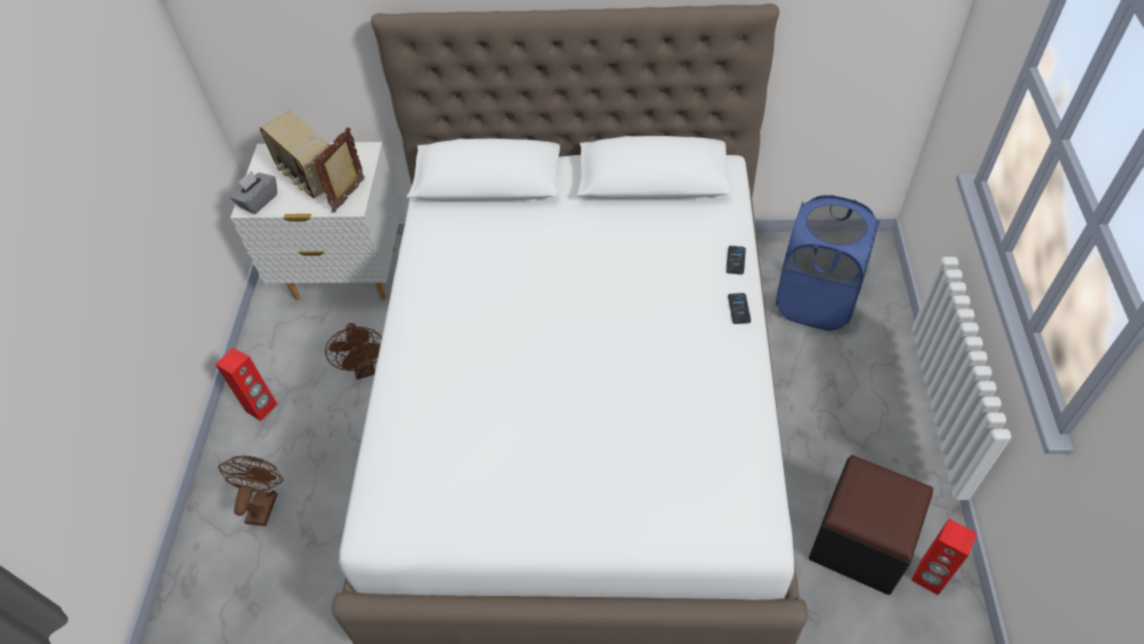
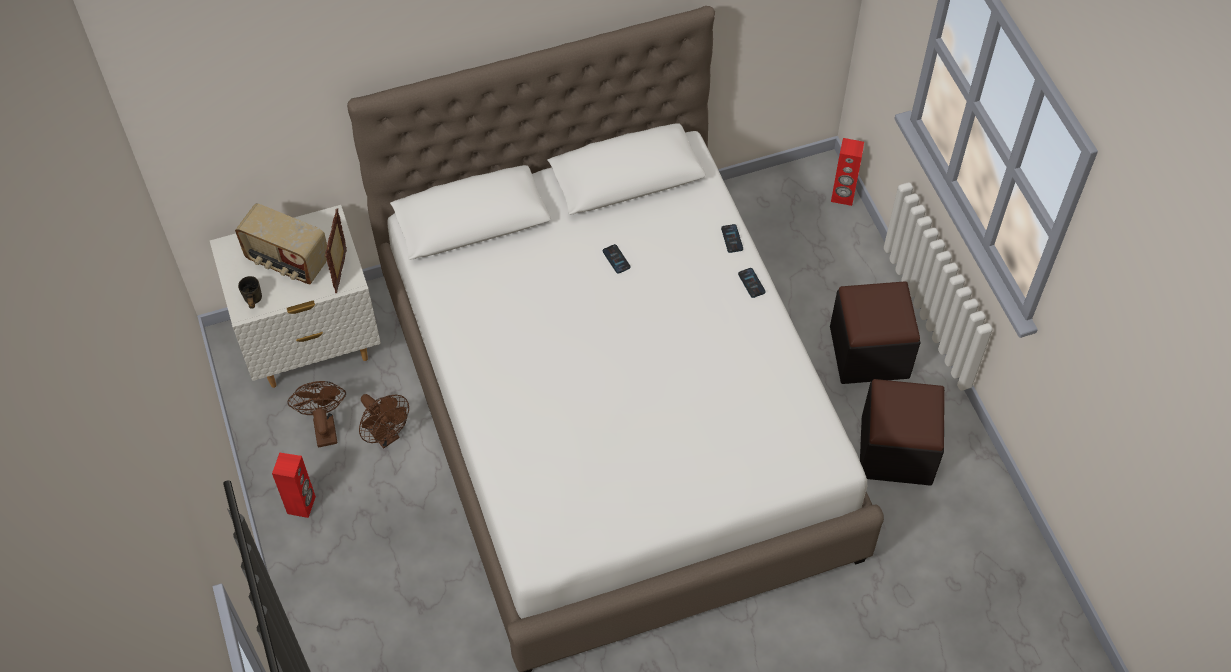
camera: 25 degrees left, 5 degrees up
brown fan [218,456,284,526] -> brown fan moved to [287,381,346,447]
grey tissue box [230,171,277,214] -> grey mug [238,276,262,309]
blue laundry basket [776,195,880,331] -> none
red speaker [911,519,977,595] -> red speaker moved to [831,138,864,206]
none -> phone [603,244,631,274]
none -> black ottoman [830,281,921,384]

